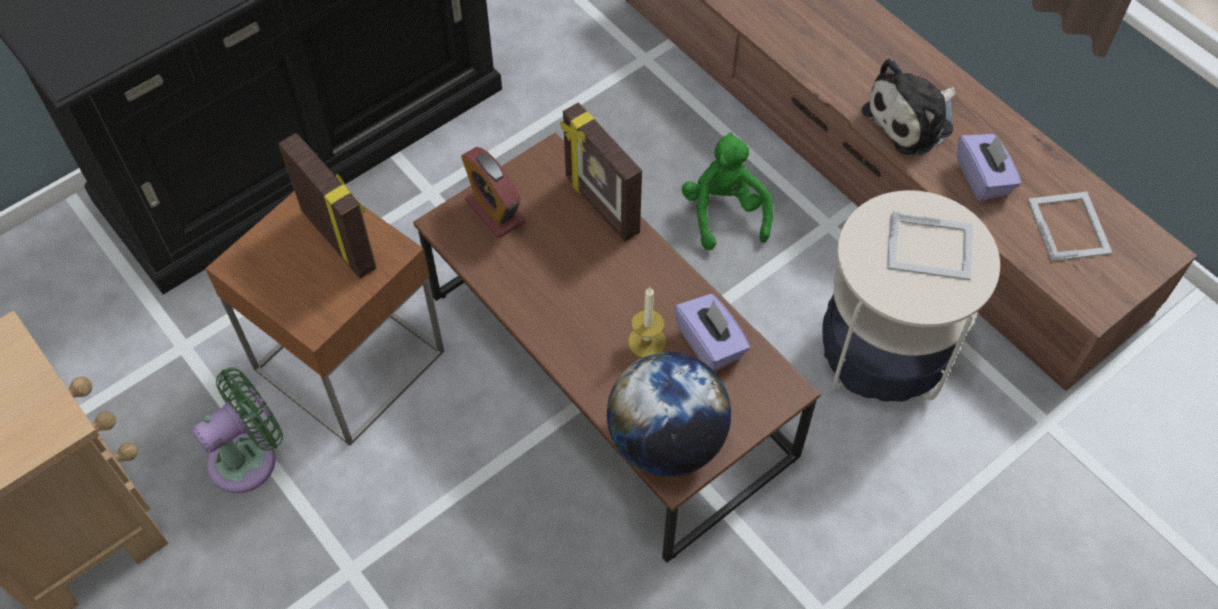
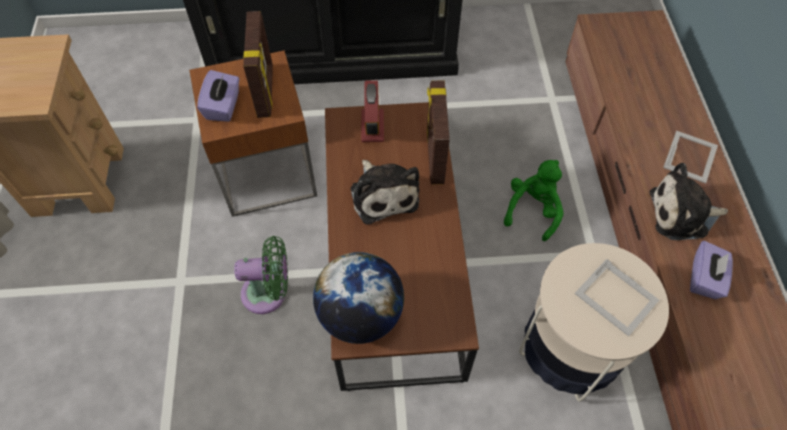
camera: 35 degrees right, 0 degrees up
green fan [192,368,283,493] -> green fan moved to [234,236,288,314]
candle [628,287,666,358] -> none
purple tissue box [674,294,750,371] -> purple tissue box moved to [197,70,240,122]
picture frame [1028,192,1112,261] -> picture frame moved to [663,131,718,183]
none -> plush toy [350,160,419,225]

